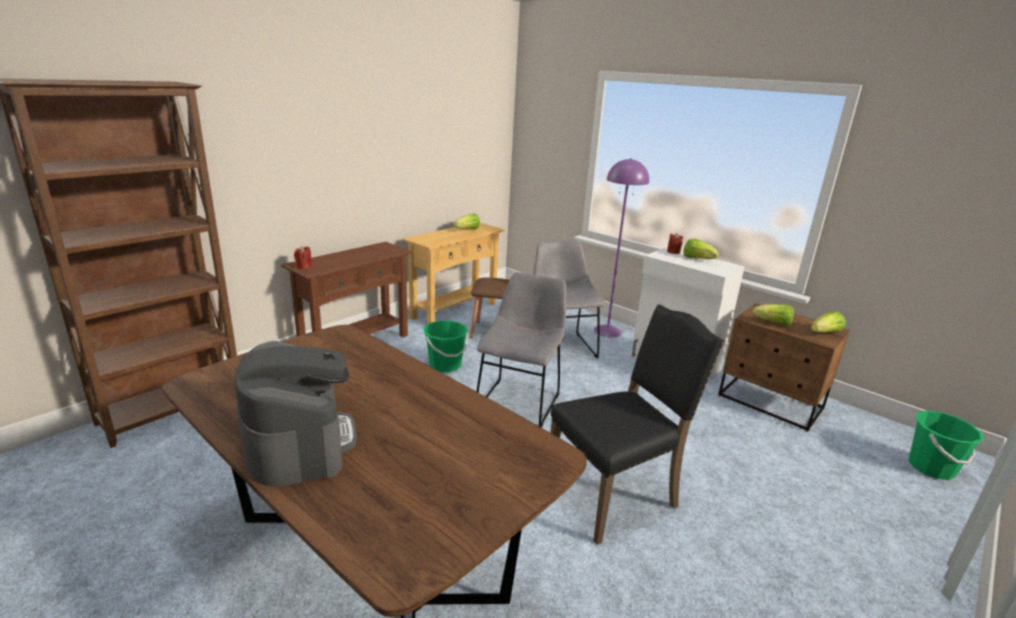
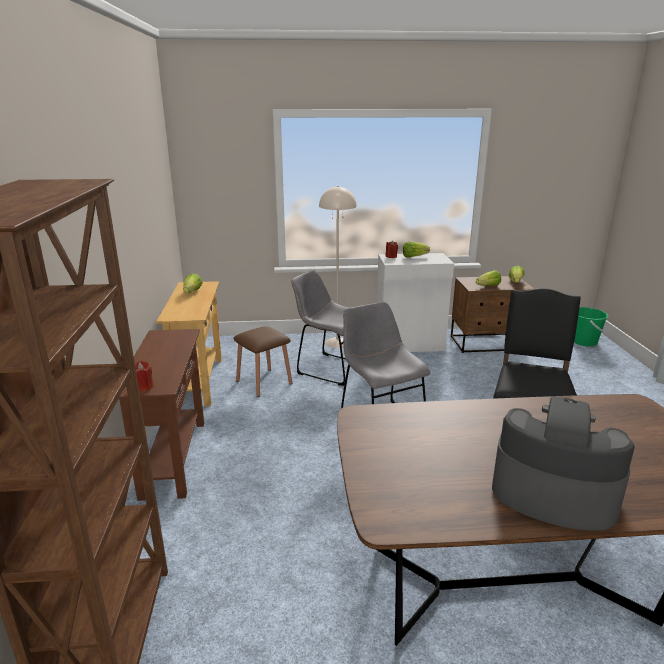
camera: 45 degrees left, 0 degrees up
green bucket [424,320,468,372] -> none
purple floor lamp [594,158,649,338] -> beige floor lamp [319,186,357,348]

